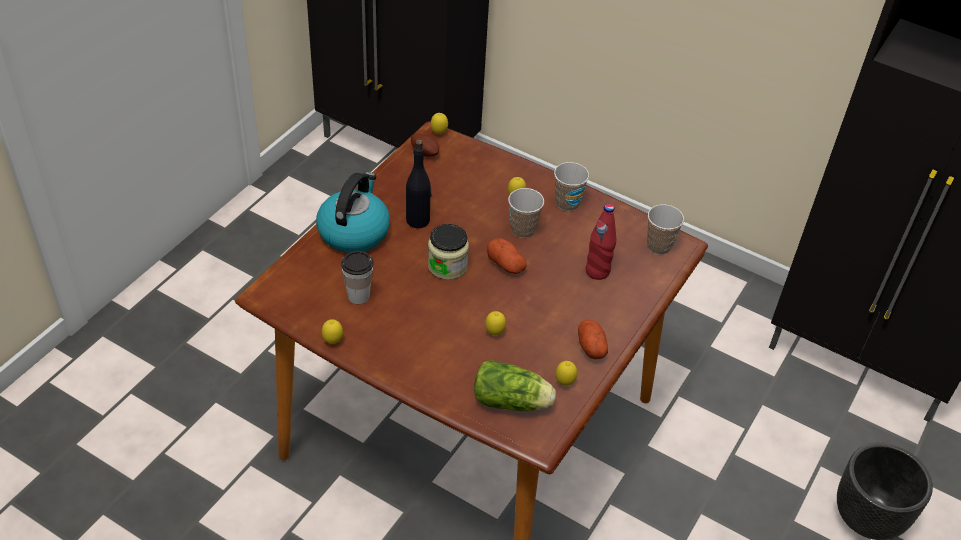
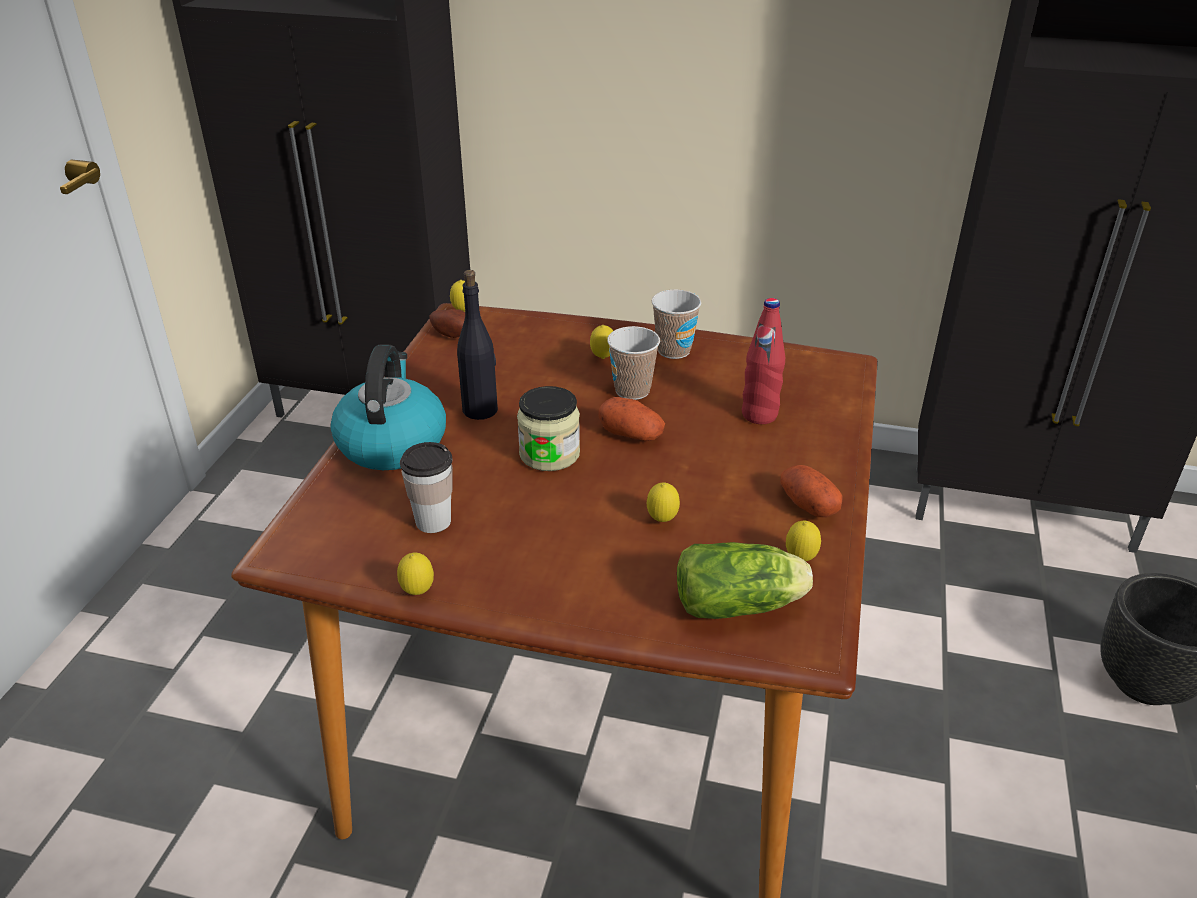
camera: 15 degrees left, 10 degrees down
cup [647,204,684,255] -> none

